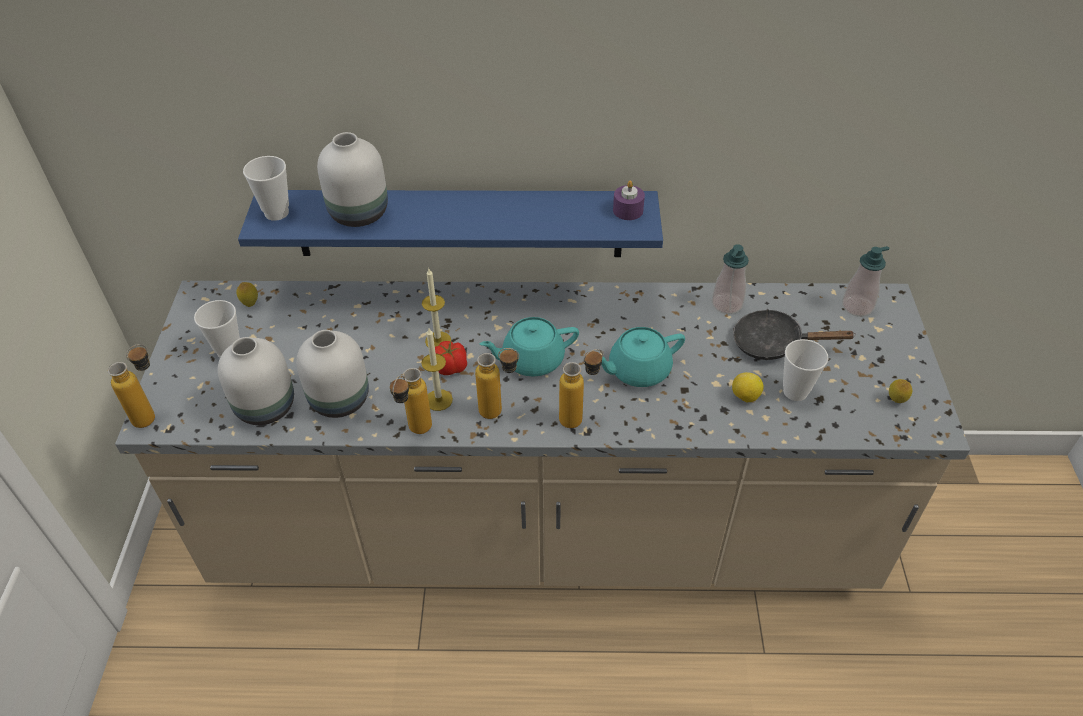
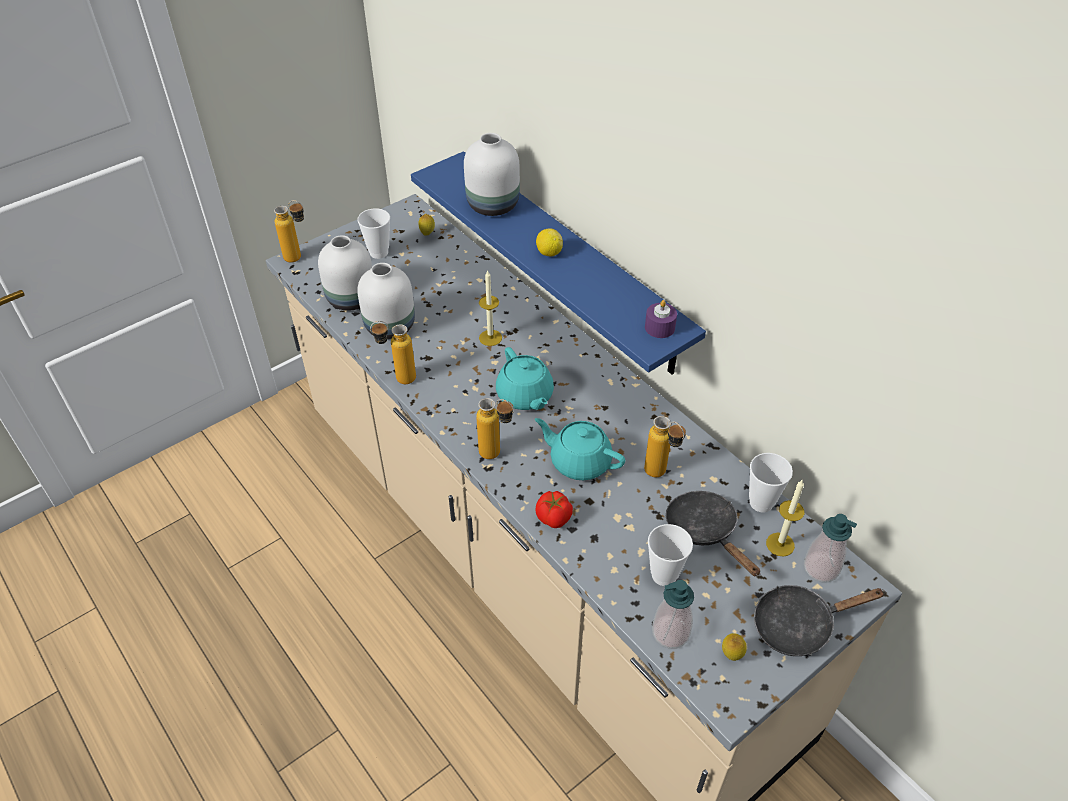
camera: 50 degrees right, 0 degrees up
cup [243,156,289,221] -> cup moved to [749,453,793,512]
candle [421,328,453,411] -> candle moved to [766,480,804,557]
tomato [435,340,467,375] -> tomato moved to [535,491,573,528]
bottle [475,348,519,419] -> bottle moved to [644,416,686,477]
turquoise teapot [480,317,579,377] -> turquoise teapot turned 150 degrees counterclockwise [496,347,554,410]
soap dispenser [712,244,749,314] -> soap dispenser moved to [652,580,694,649]
lemon [732,372,764,403] -> lemon moved to [536,228,563,256]
none -> black frying pan [754,585,885,656]

